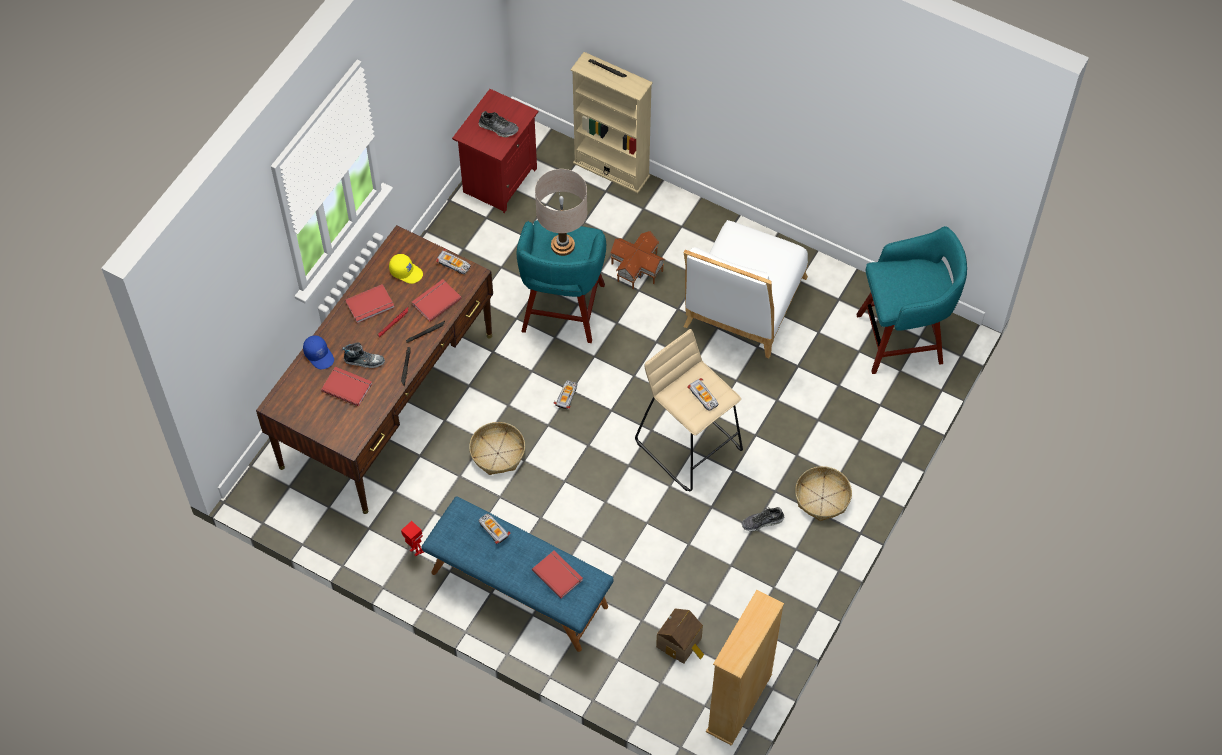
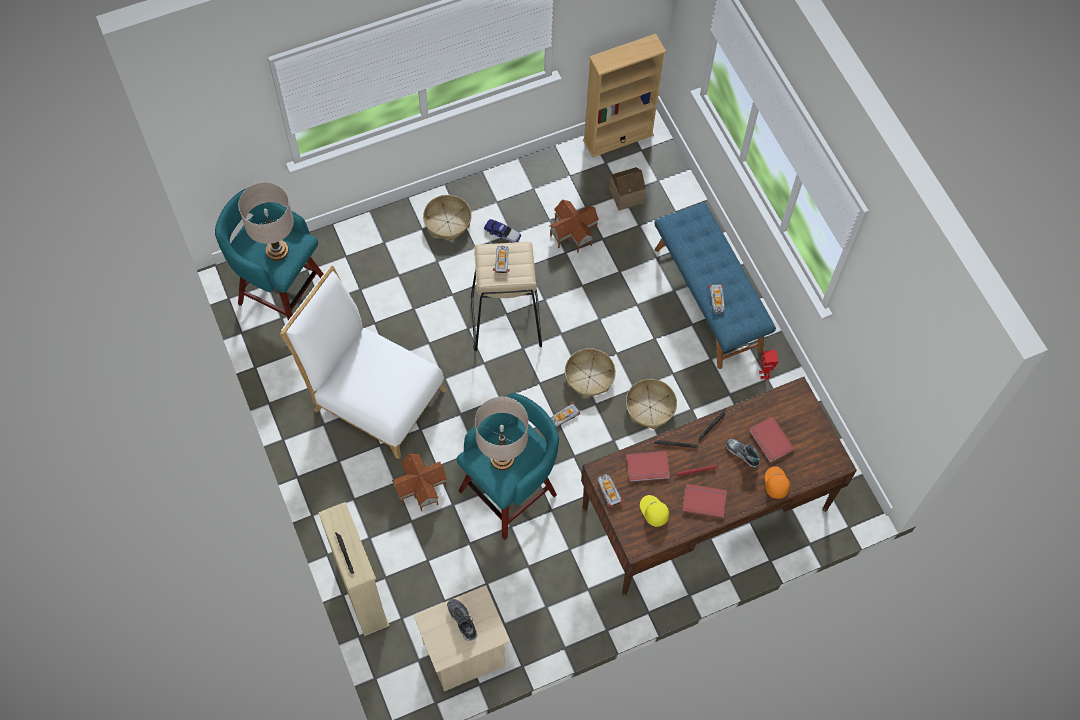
camera: 145 degrees left, 5 degrees up
blue cap [303,335,334,369] -> orange cap [765,466,790,499]
red nightstand [452,89,538,213] -> beige nightstand [413,585,510,692]
red book [532,551,583,599] -> none
white chair [683,220,808,358] -> white chair turned 120 degrees counterclockwise [280,266,446,459]
shoe [742,507,784,532] -> toy car [484,219,521,243]
none -> beige table lamp [238,182,294,261]
none -> toy house [549,199,599,252]
none -> basket [565,348,616,398]

